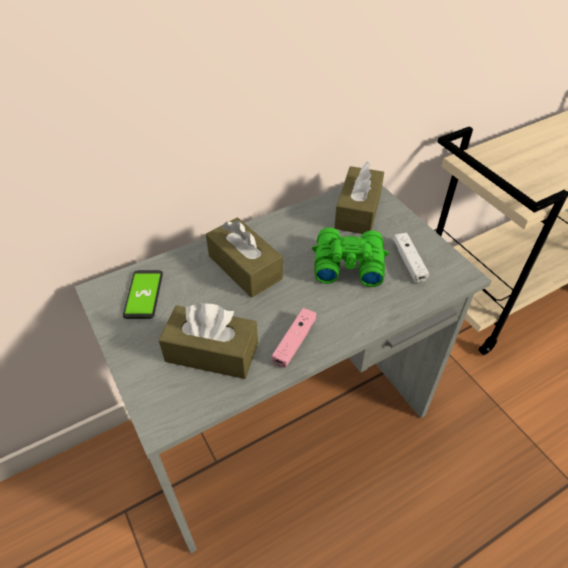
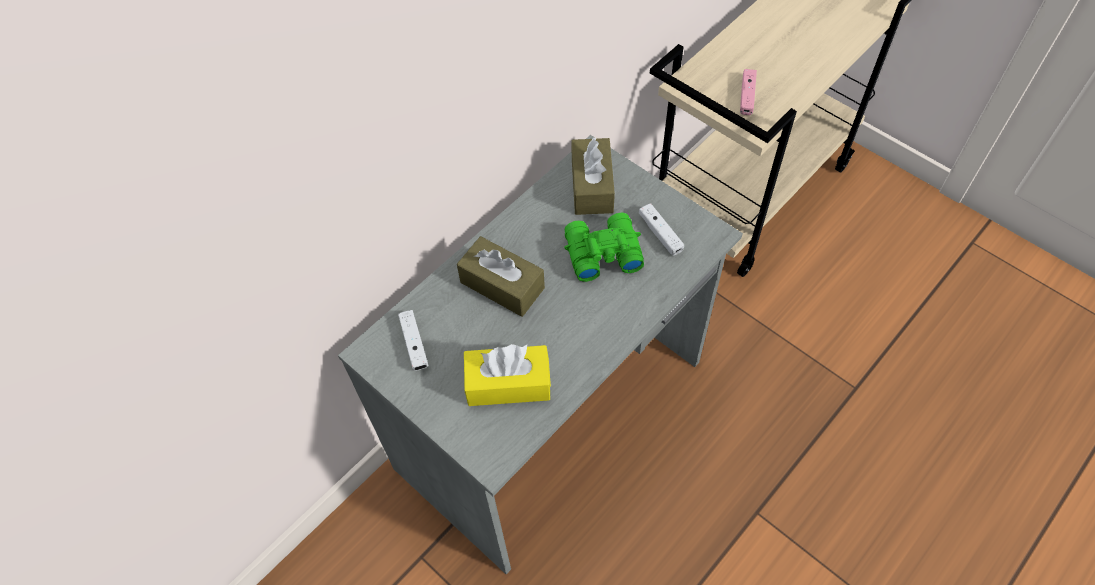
camera: 15 degrees left, 10 degrees up
phone [123,270,163,319] -> white game controller [398,310,429,371]
brown tissue box [159,303,258,379] -> yellow tissue box [464,344,551,406]
pink game controller [272,308,317,368] -> pink game controller moved to [740,69,757,115]

